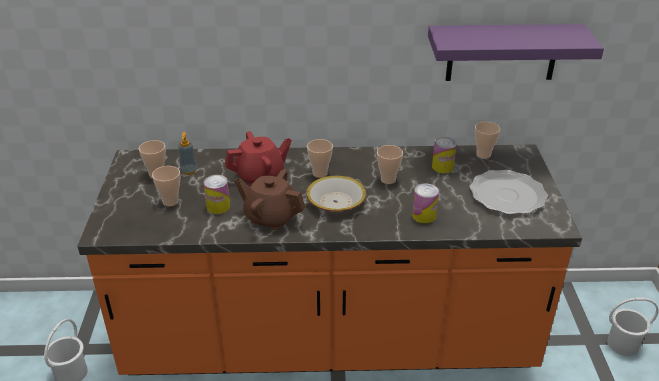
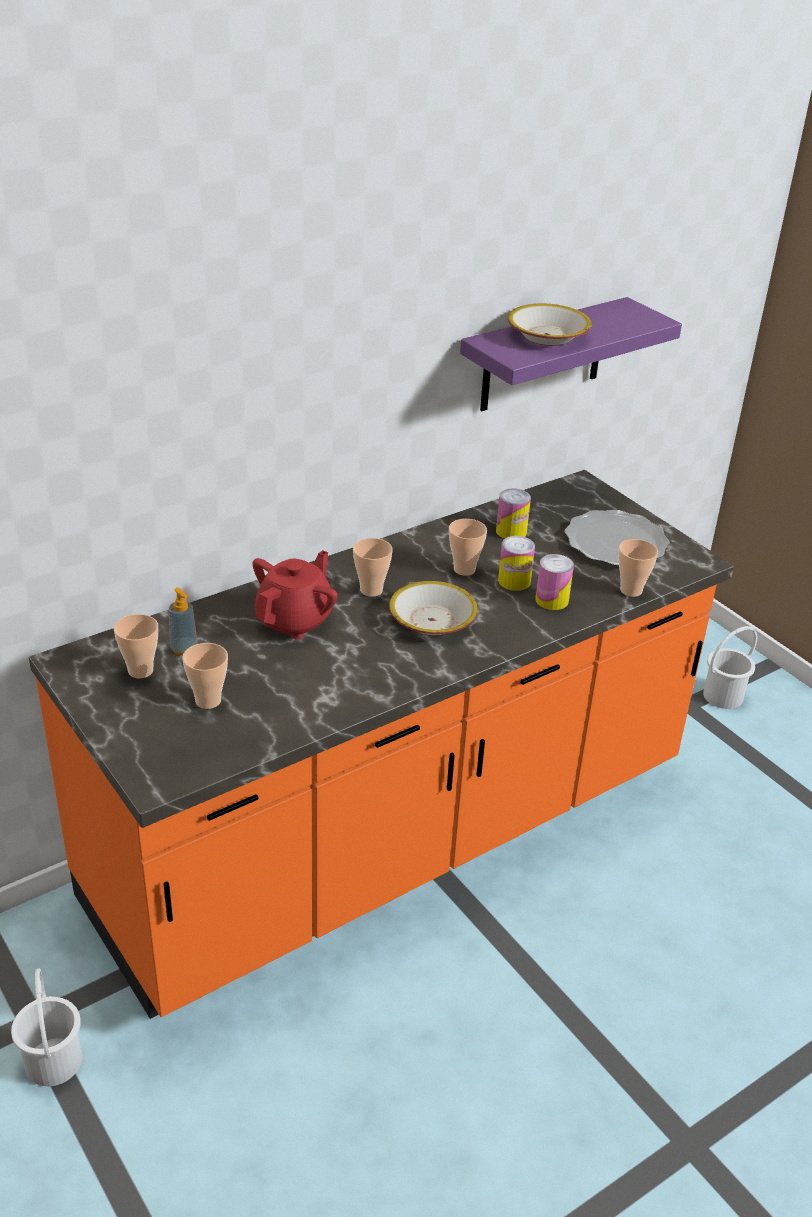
camera: 35 degrees left, 0 degrees up
can [204,175,230,214] -> can moved to [498,536,535,591]
brown teapot [234,169,306,231] -> none
cup [475,122,501,159] -> cup moved to [618,539,658,597]
none -> bowl [508,304,592,346]

